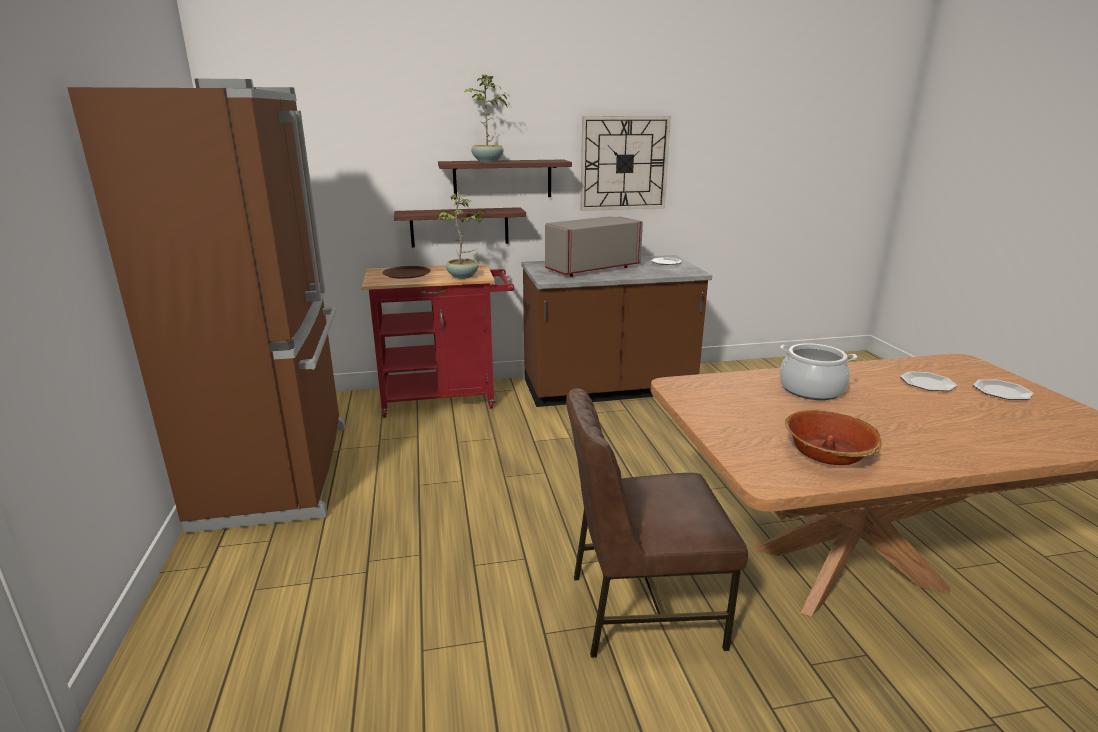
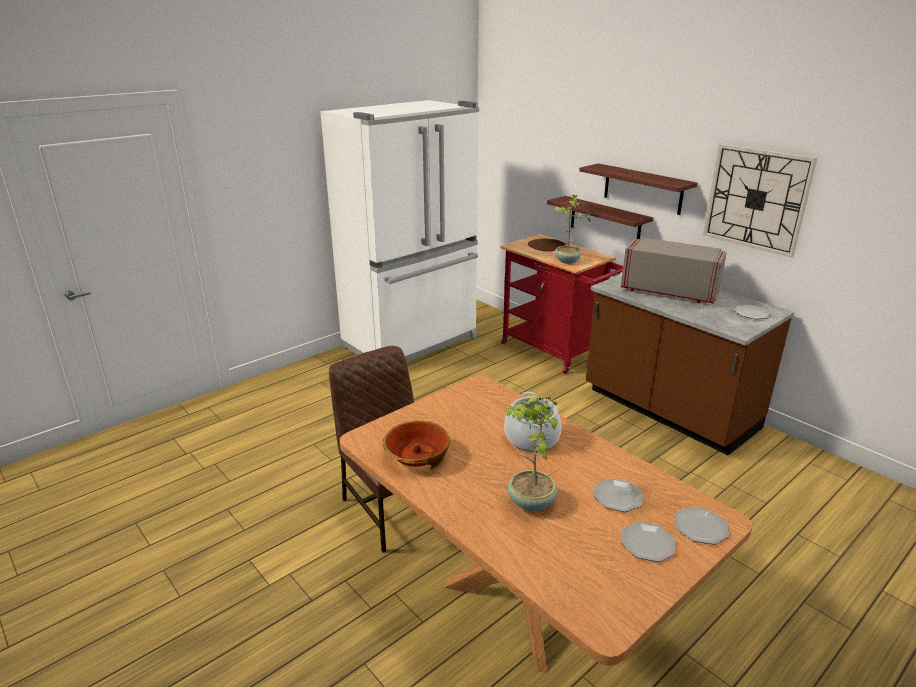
camera: 60 degrees right, 5 degrees up
brown fridge [67,79,345,533] -> white fridge [320,100,479,362]
potted plant [465,74,510,162] -> potted plant moved to [504,396,558,511]
none -> plate [674,507,729,545]

